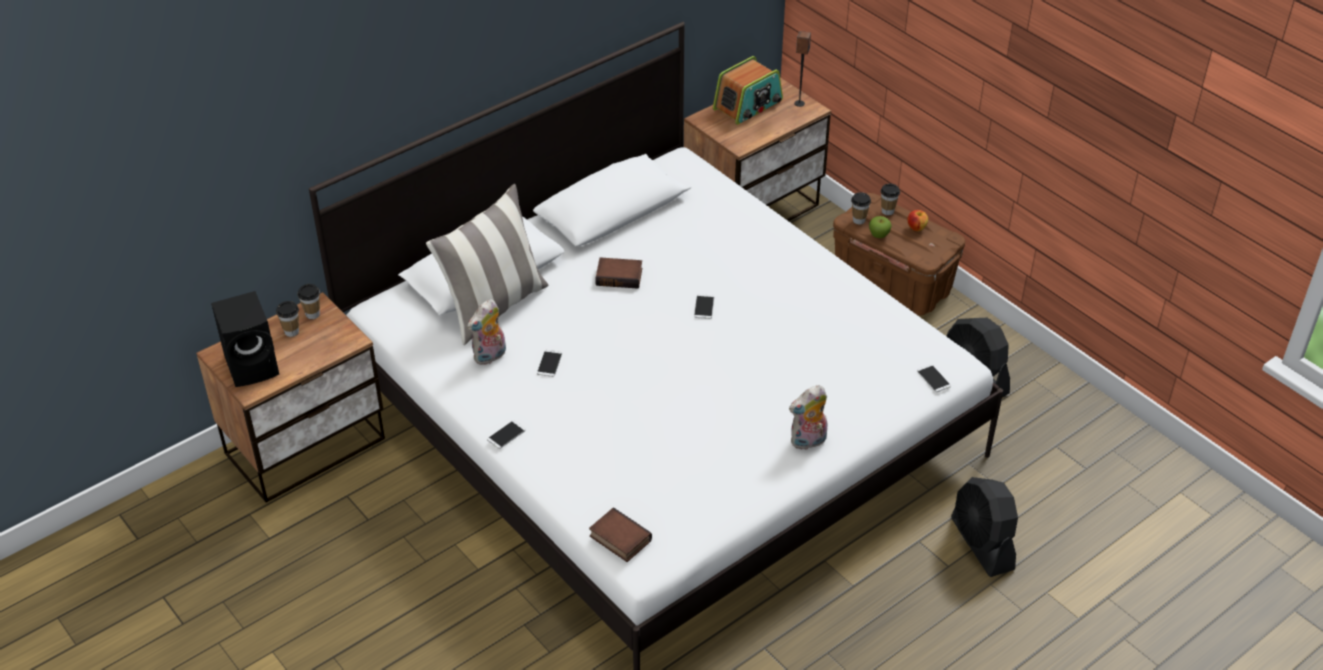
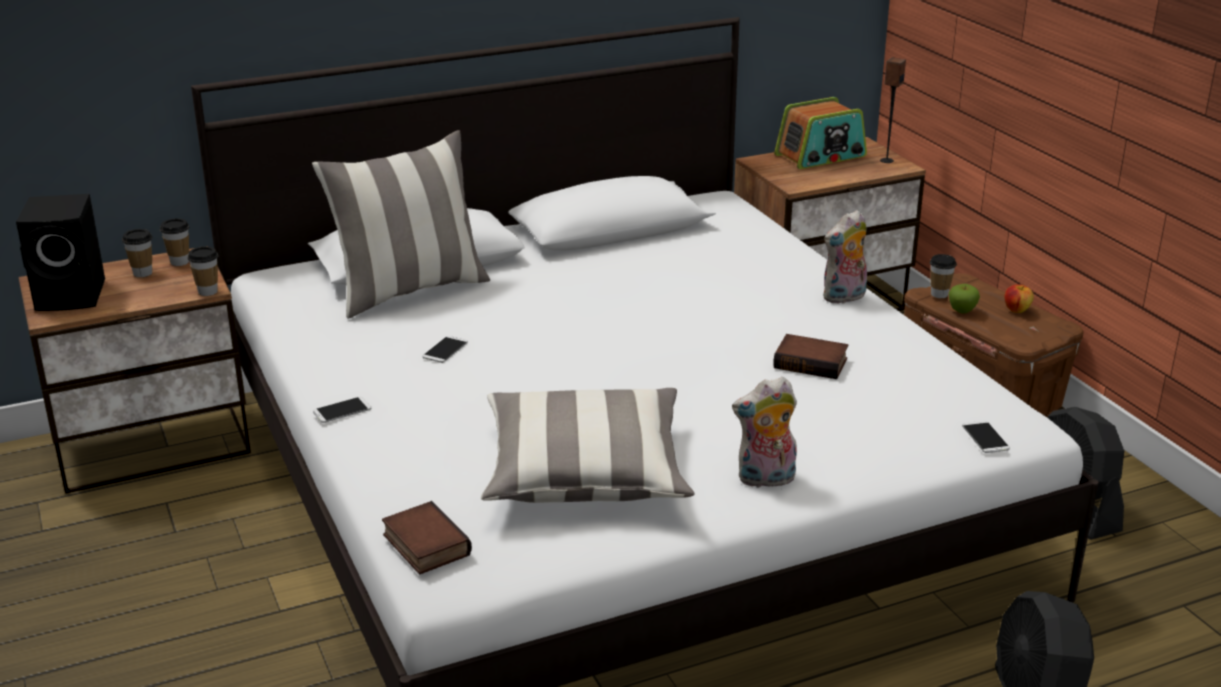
camera: 15 degrees right, 15 degrees down
plush toy [467,299,506,365] -> plush toy moved to [823,210,867,304]
book [595,257,642,289] -> book moved to [773,334,848,379]
phone [694,294,714,319] -> none
cup [880,184,900,216] -> cup moved to [188,246,218,296]
none -> pillow [481,388,694,503]

